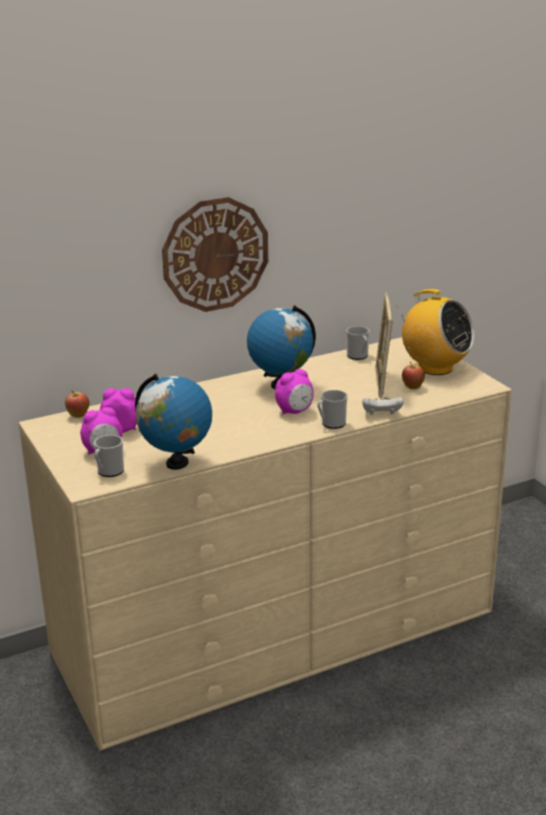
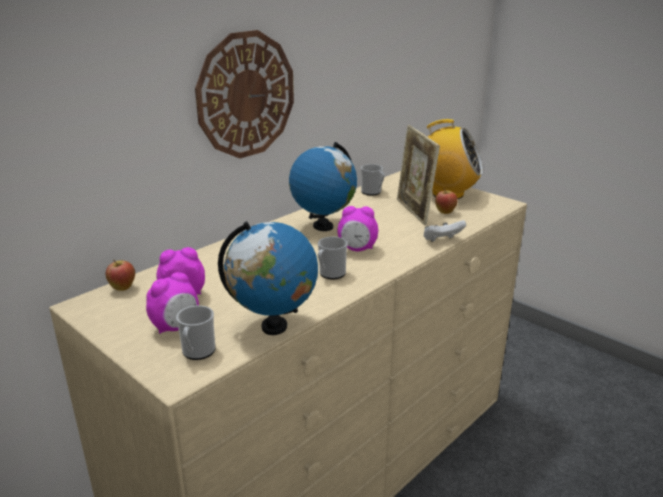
camera: 20 degrees left, 0 degrees up
alarm clock [275,369,314,415] -> alarm clock turned 60 degrees clockwise [338,206,378,251]
mug [317,390,348,429] -> mug moved to [318,237,348,279]

